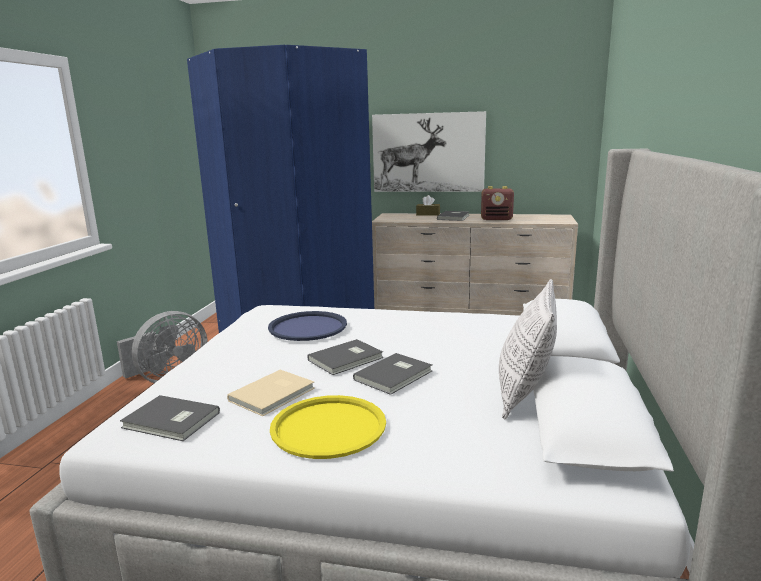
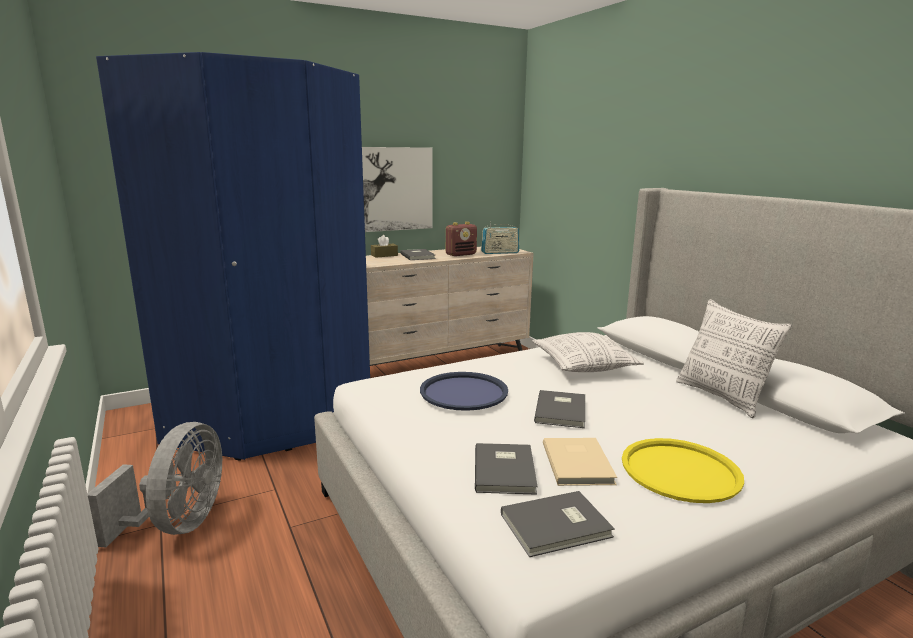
camera: 40 degrees left, 0 degrees up
grey book [353,353,432,395] -> grey book moved to [475,443,538,495]
none -> radio [481,221,519,254]
none -> pillow [532,332,644,372]

